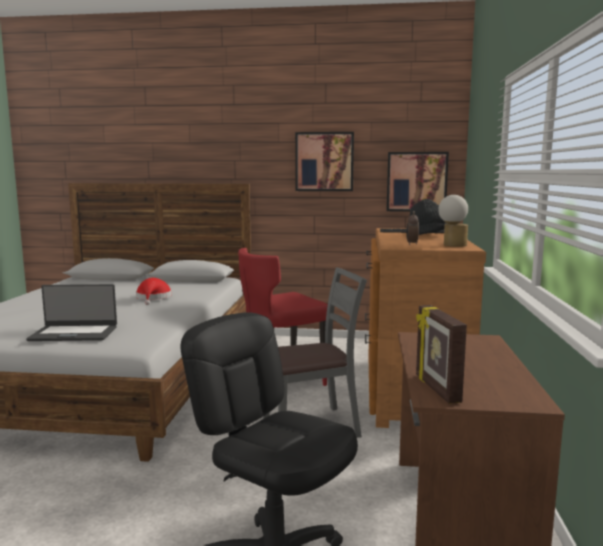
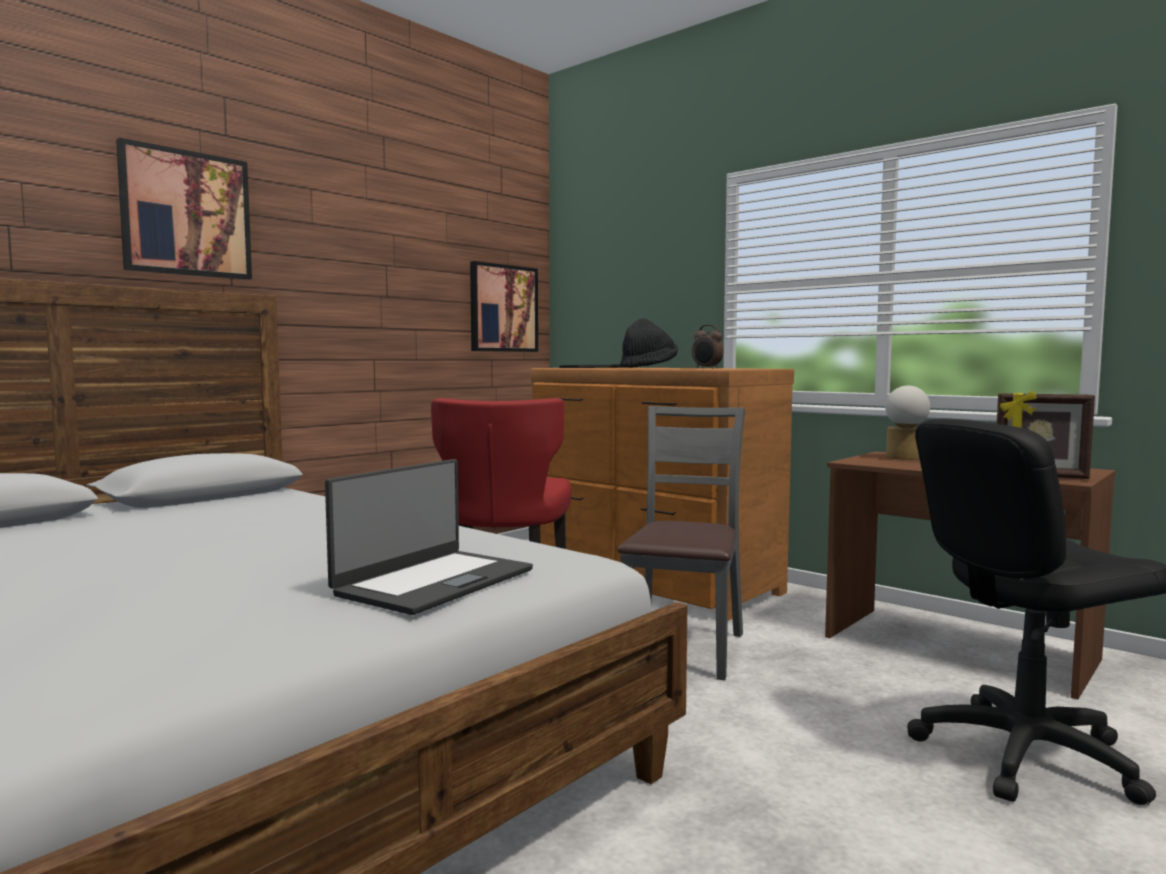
camera: 55 degrees left, 5 degrees down
red hat [136,278,172,305] -> none
picture [295,132,354,191] -> picture moved to [116,138,252,280]
table lamp [438,195,468,247] -> table lamp moved to [885,386,930,460]

